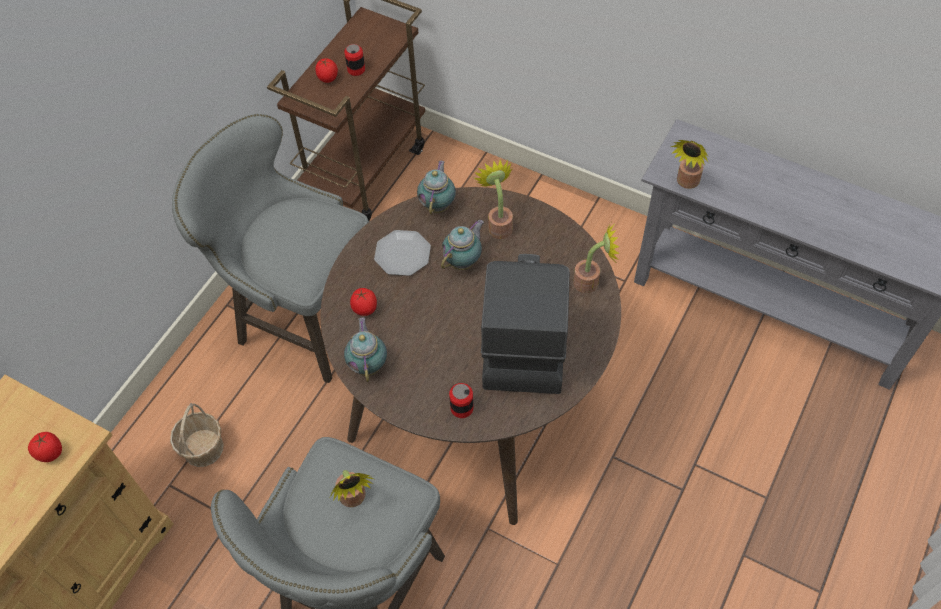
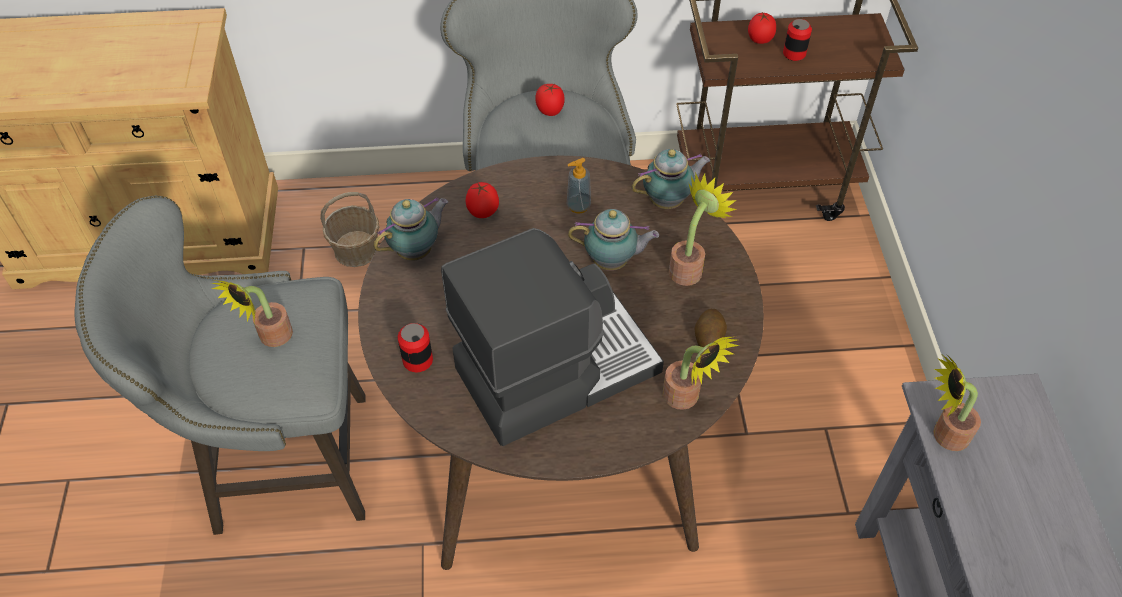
camera: 55 degrees right, 5 degrees down
tomato [28,432,62,462] -> tomato moved to [535,84,565,116]
plate [374,230,431,276] -> soap dispenser [567,158,591,214]
none -> potato [694,309,727,348]

